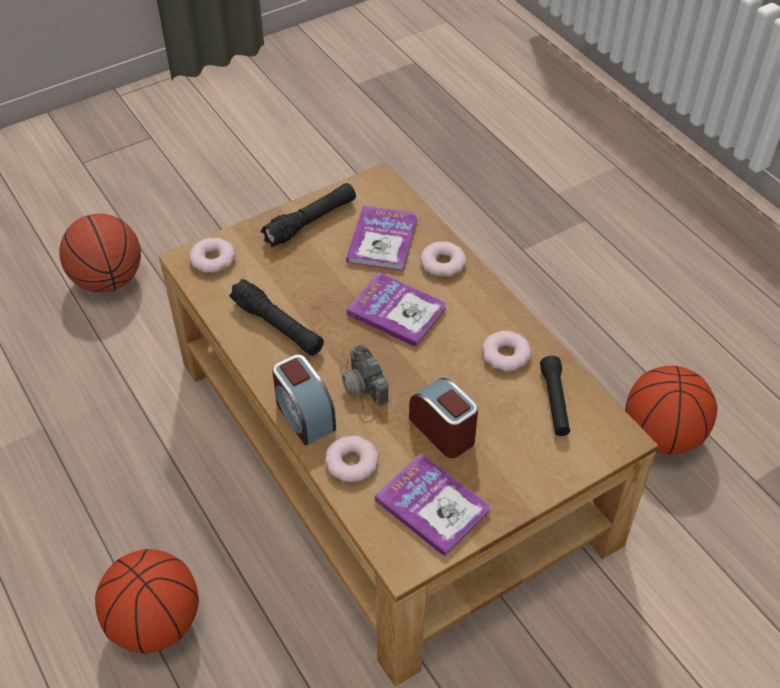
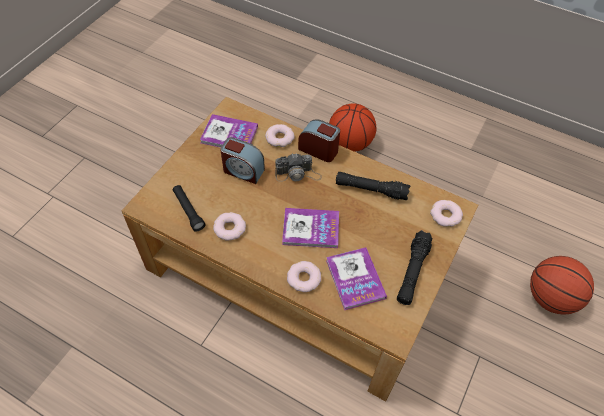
camera: 150 degrees right, 5 degrees up
camera [340,344,389,423] -> camera turned 135 degrees clockwise [275,153,322,182]
basketball [625,366,717,454] -> none

